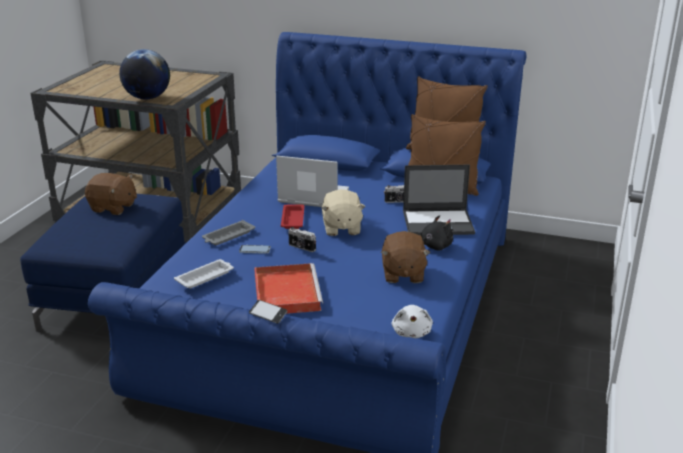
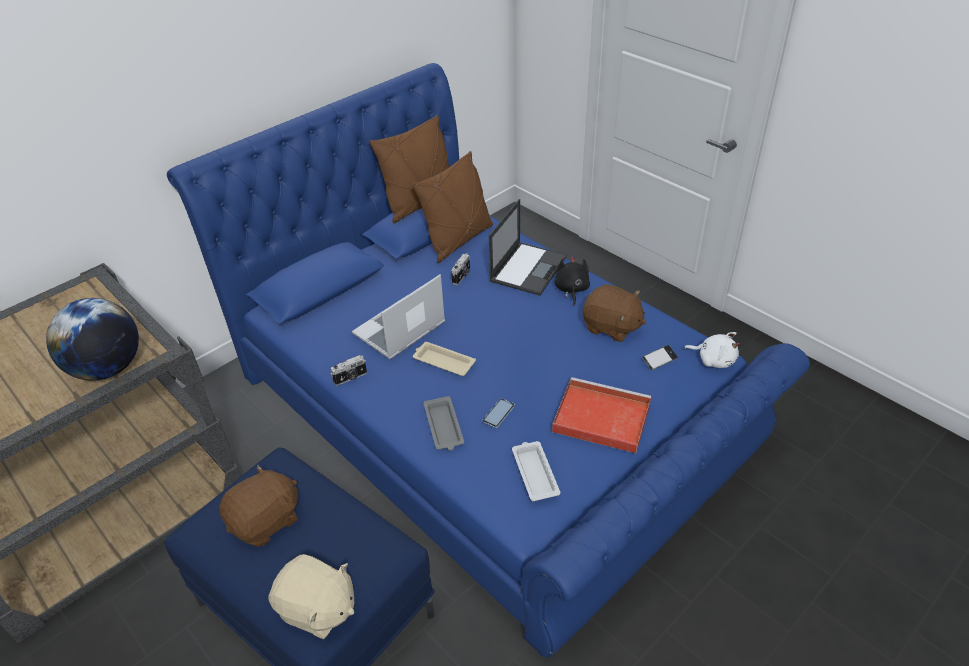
camera: 60 degrees left, 15 degrees up
phone [249,300,288,324] -> phone moved to [642,345,678,370]
red tray [281,204,305,229] -> beige tray [413,342,476,376]
camera [288,227,316,252] -> camera moved to [331,355,367,386]
beige plush toy [321,189,365,236] -> beige plush toy moved to [269,554,354,639]

